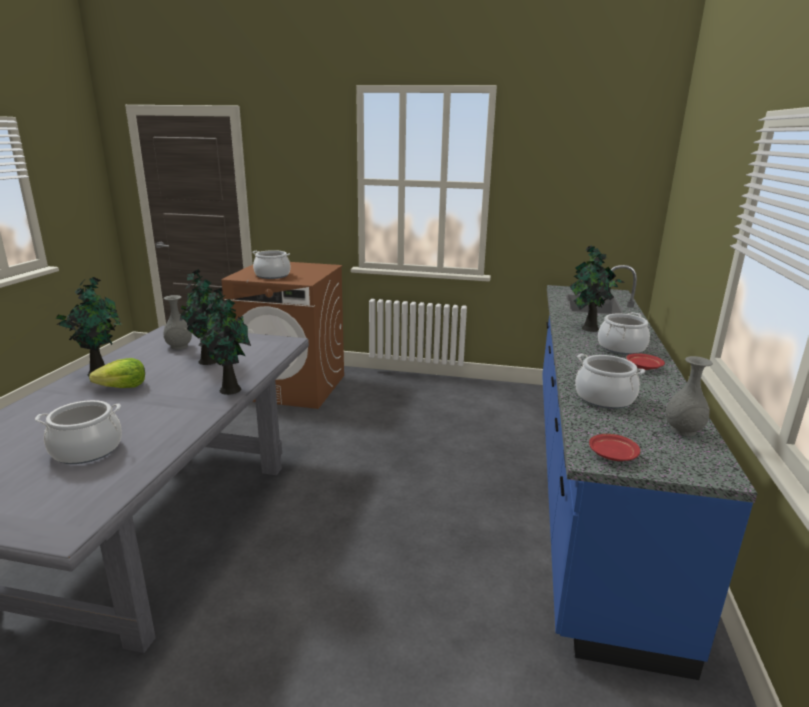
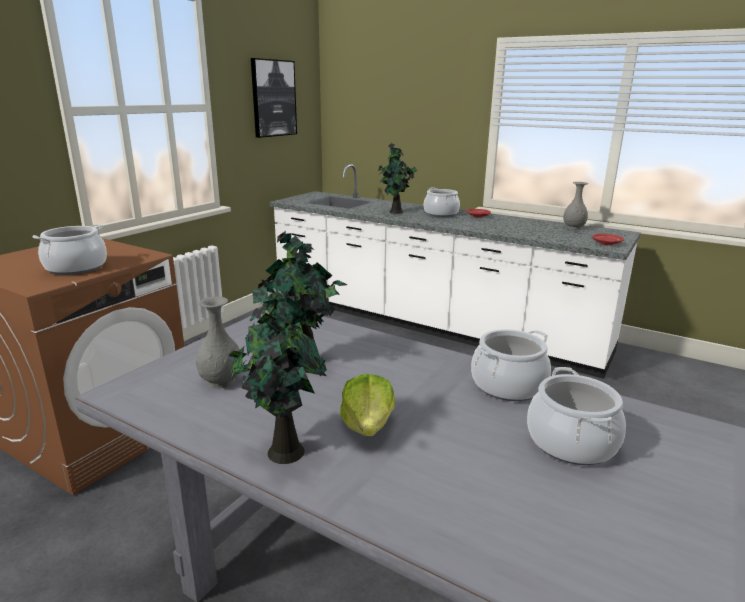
camera: 70 degrees left, 0 degrees up
potted plant [199,288,251,395] -> none
blue counter [542,265,758,680] -> white counter [269,164,641,379]
cooking pot [575,354,645,409] -> cooking pot moved to [471,329,551,401]
none -> picture [251,58,297,138]

